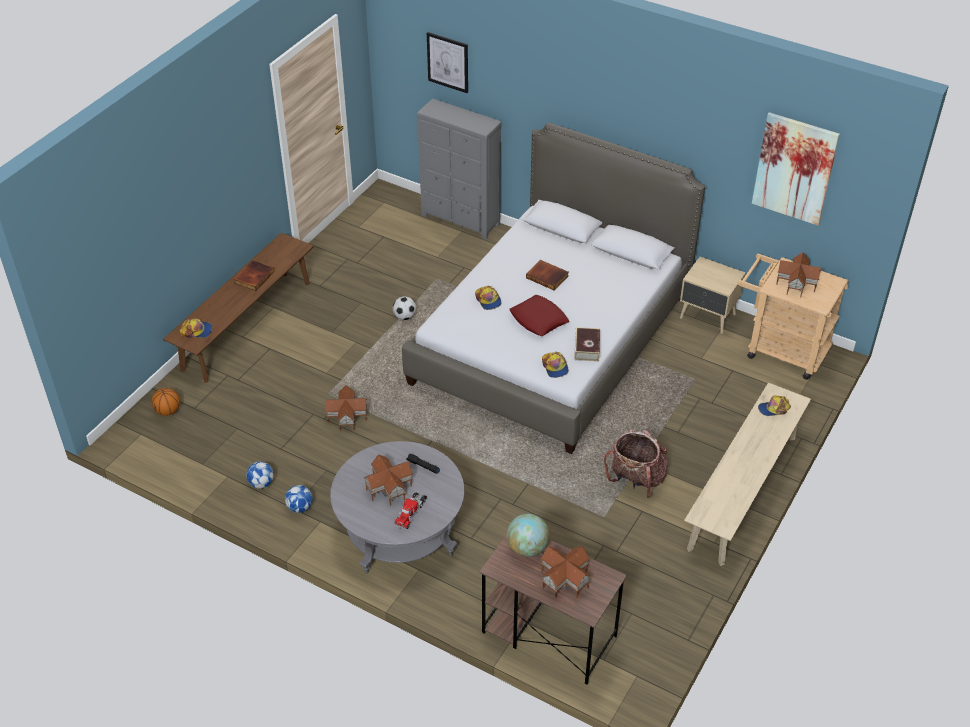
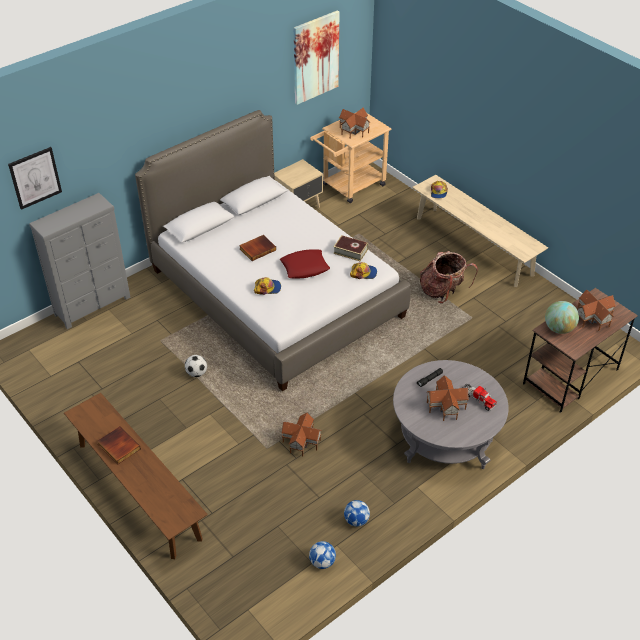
camera: 70 degrees left, 0 degrees up
basketball [151,388,180,416] -> none
cap [179,318,212,338] -> none
football [285,485,313,513] -> football moved to [309,541,336,569]

